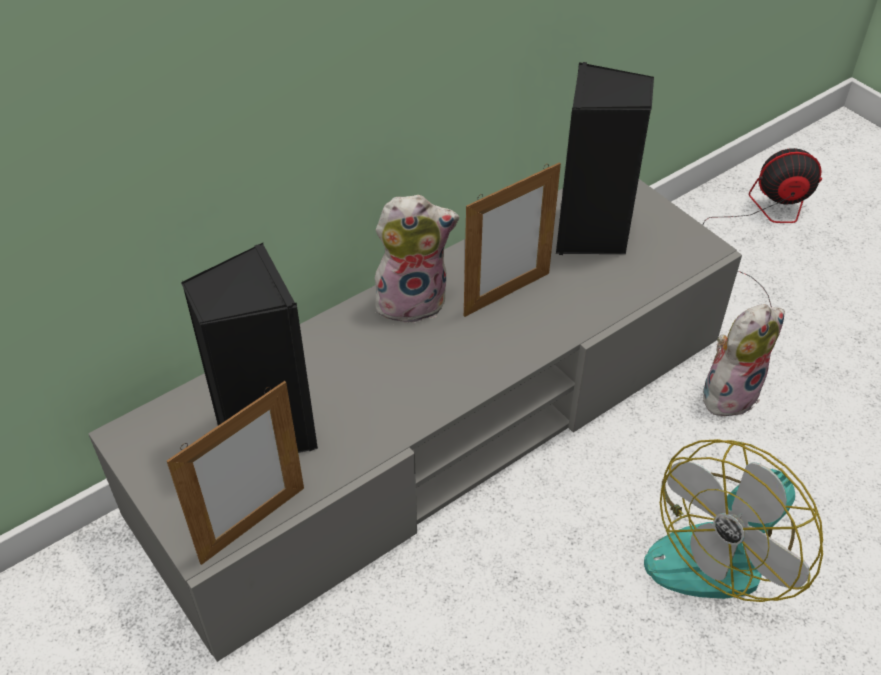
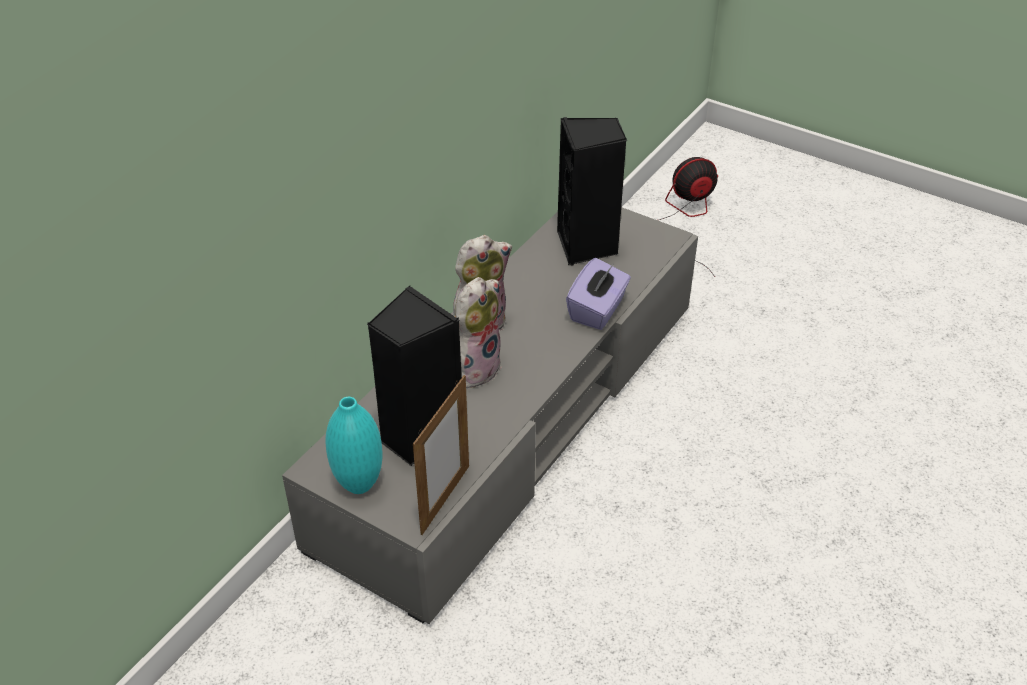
camera: 20 degrees left, 5 degrees down
picture frame [464,162,561,317] -> none
fan [644,439,823,602] -> none
plush toy [703,304,785,420] -> plush toy moved to [455,277,502,388]
none -> turquoise vase [325,397,383,494]
none -> purple tissue box [566,258,631,330]

